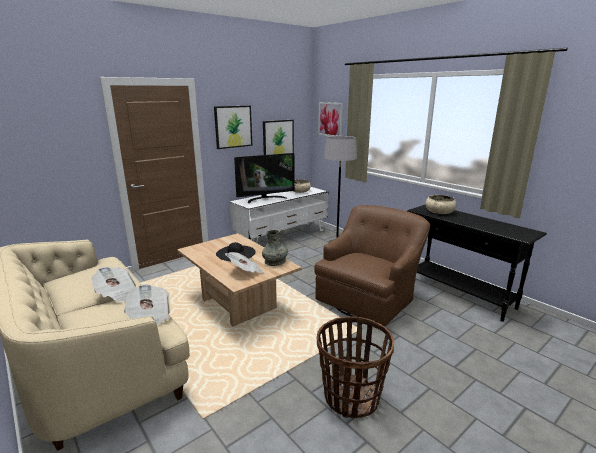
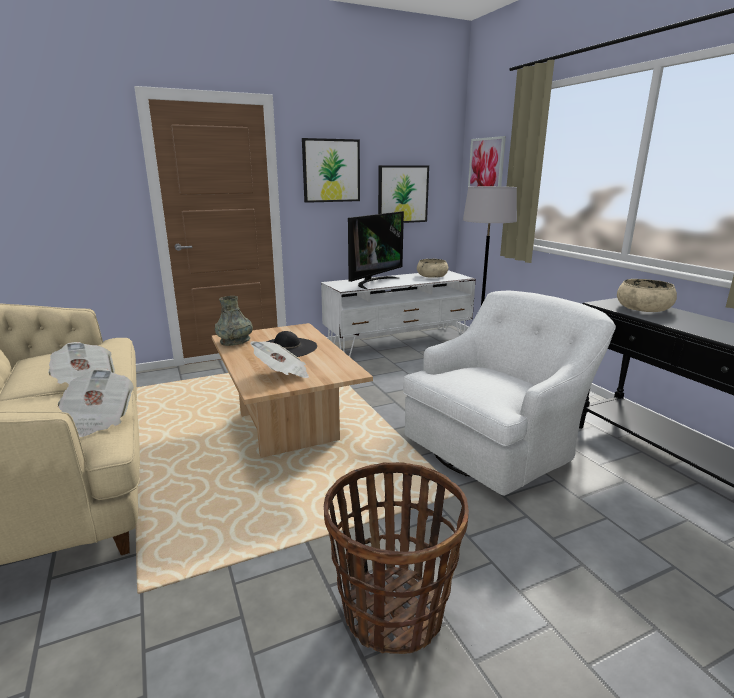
camera: 15 degrees right, 0 degrees up
television [234,153,295,203] -> television turned 45 degrees counterclockwise [348,211,404,289]
grey vase [262,230,288,266] -> grey vase moved to [215,296,253,346]
brown armchair [314,205,430,327] -> white armchair [403,290,616,496]

